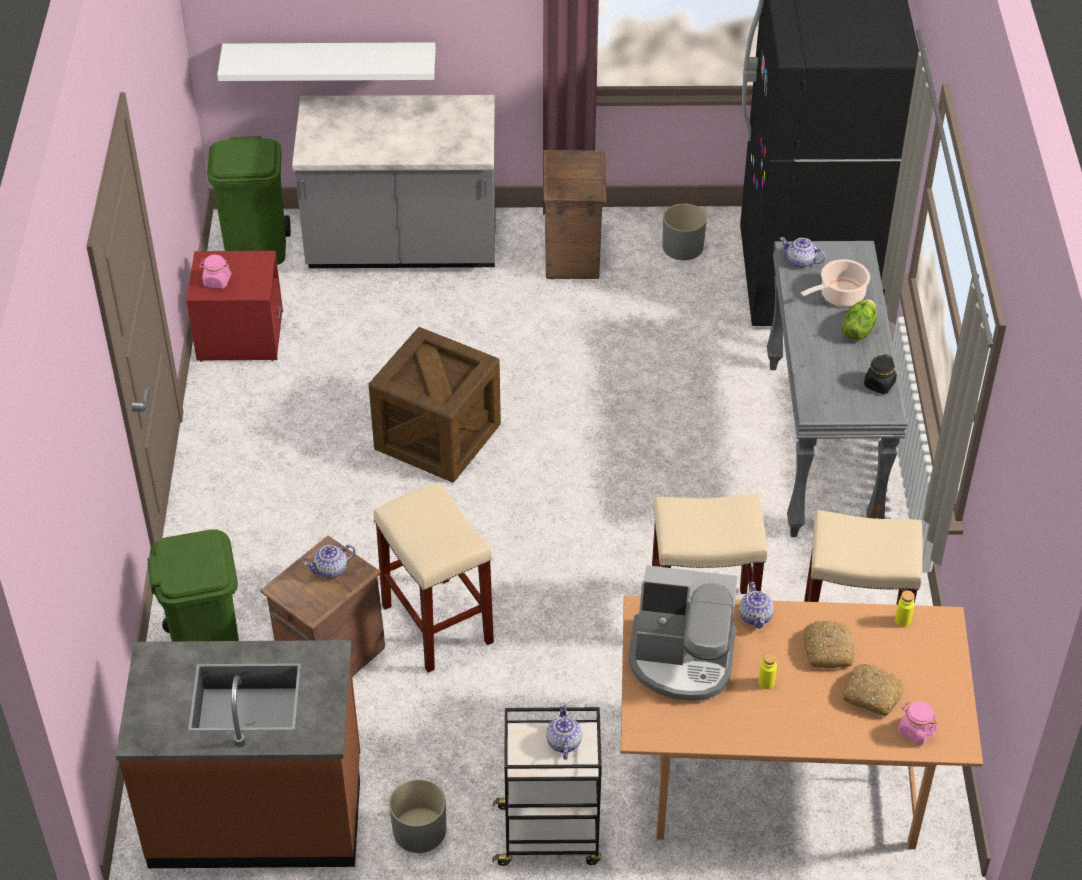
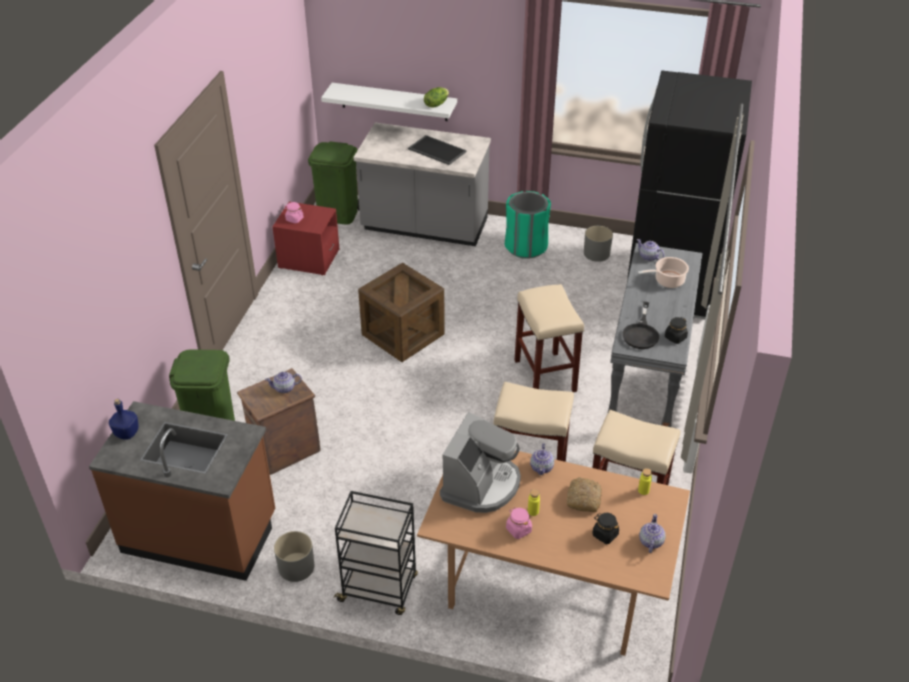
camera: 15 degrees right, 5 degrees down
beige stool [373,482,494,673] -> beige stool moved to [515,284,584,392]
crate [543,150,607,279] -> green trash can [505,191,551,259]
teapot [546,703,582,760] -> teapot moved to [639,514,666,553]
coffee machine [628,565,738,701] -> coffee machine turned 90 degrees counterclockwise [440,412,521,513]
lettuce [841,299,877,340] -> lettuce moved to [424,87,449,107]
bread [842,664,904,716] -> black jar [593,513,619,544]
pink jar [898,701,937,745] -> pink jar moved to [506,507,532,539]
none -> blue bottle [109,399,139,440]
none -> tray [408,135,467,165]
none -> black frying pan [623,302,659,349]

